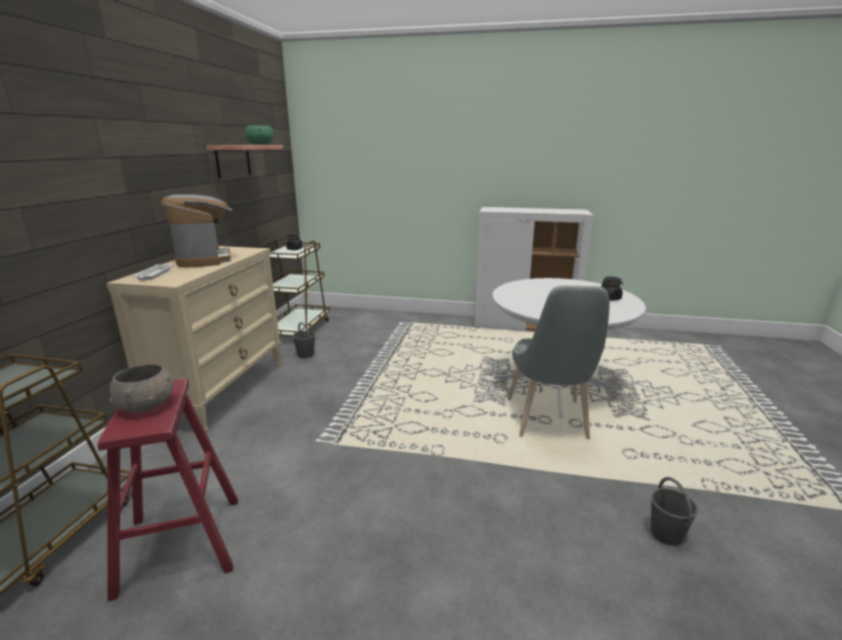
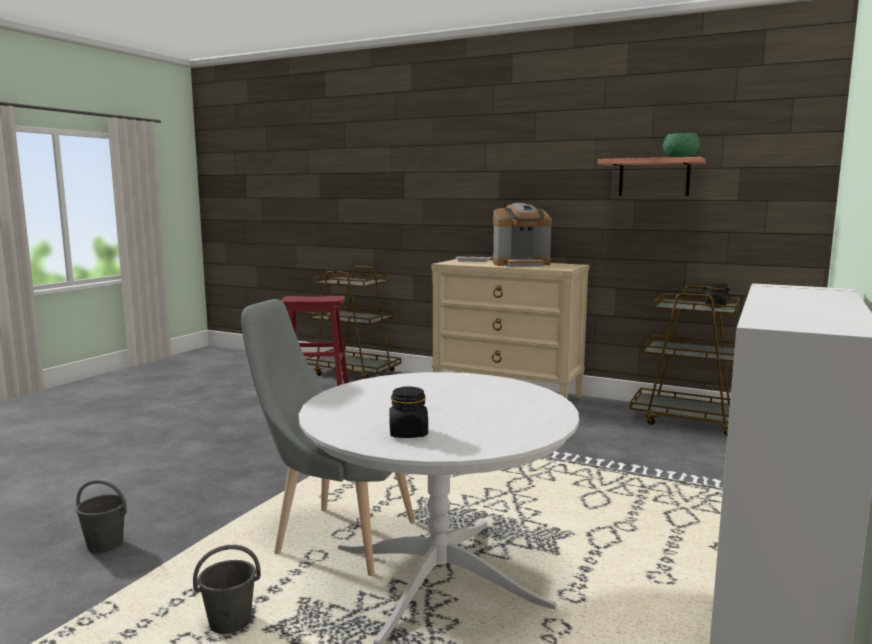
camera: 105 degrees right, 10 degrees down
grey bowl [109,364,174,413] -> none
grey bucket [292,322,316,358] -> grey bucket moved to [193,545,261,634]

